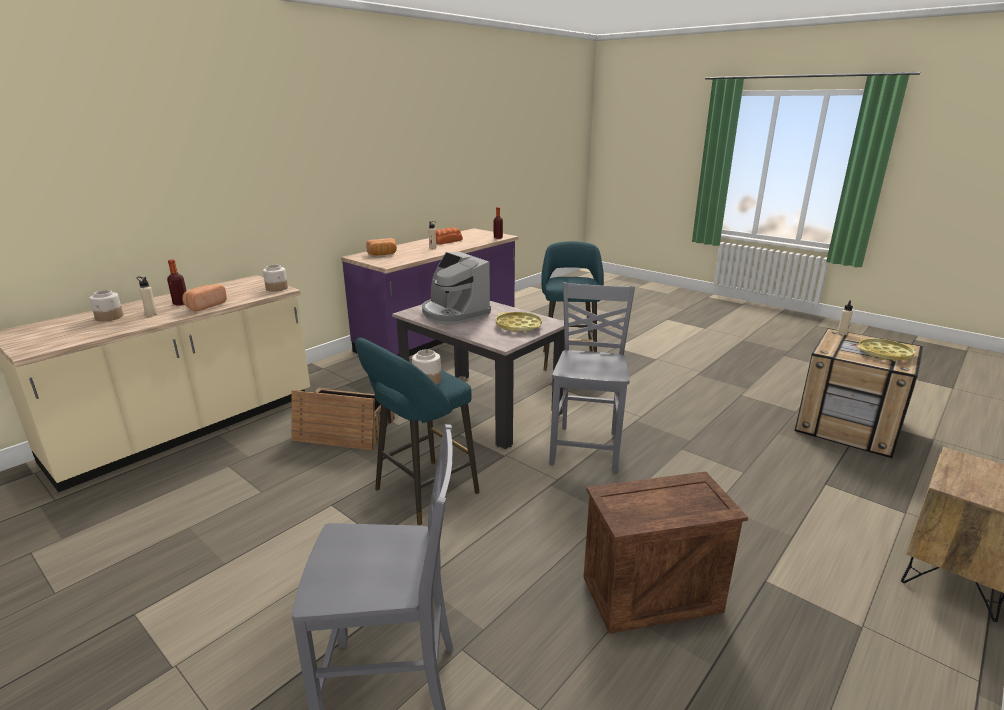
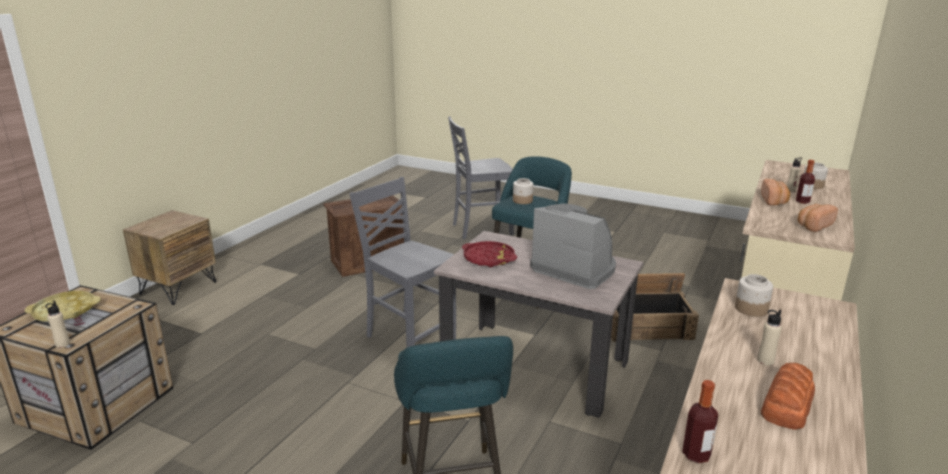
camera: 165 degrees right, 0 degrees up
jar [263,265,288,292] -> jar moved to [735,274,773,317]
bread [366,238,397,256] -> bread moved to [798,204,838,232]
yellow tray [496,312,542,332] -> red tray [462,241,517,267]
grey chair [549,282,635,472] -> grey chair turned 135 degrees clockwise [349,177,456,347]

